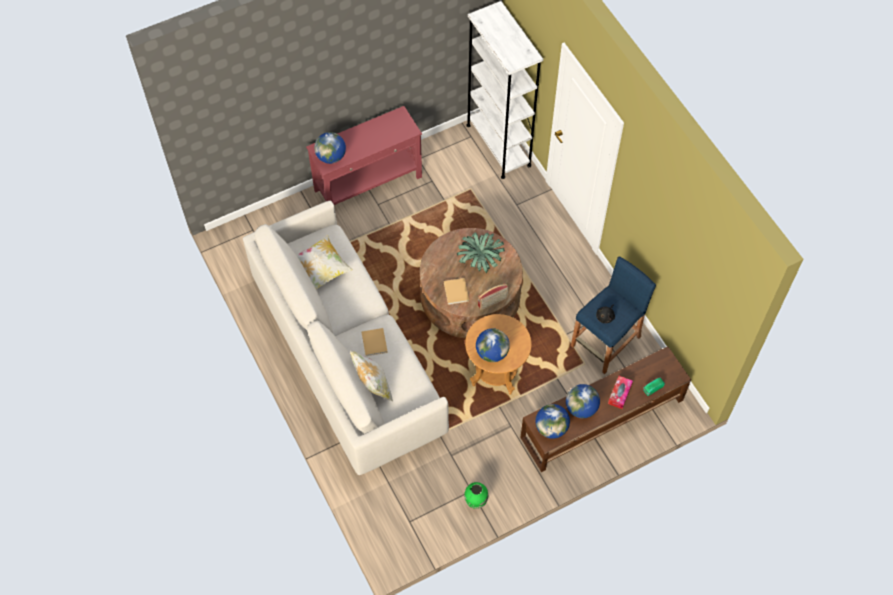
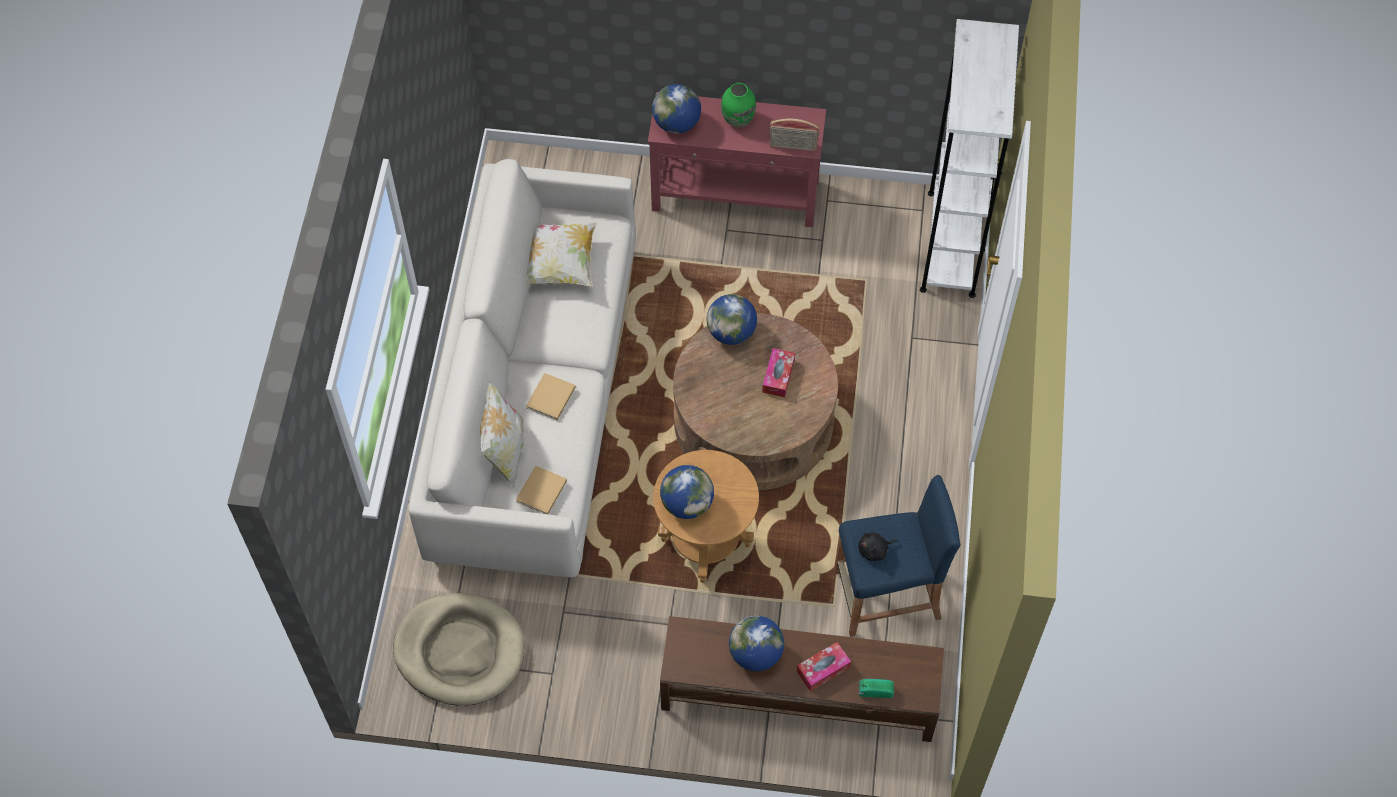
camera: 35 degrees right, 0 degrees up
beige book [444,278,469,305] -> beige book moved to [516,465,567,514]
potted plant [457,232,505,273] -> tissue box [762,348,795,397]
green vase [464,482,488,509] -> green vase moved to [721,83,756,127]
radio [478,283,509,310] -> radio moved to [769,119,819,151]
globe [535,404,570,439] -> globe moved to [707,294,757,345]
none -> beige dog bed [393,593,524,706]

